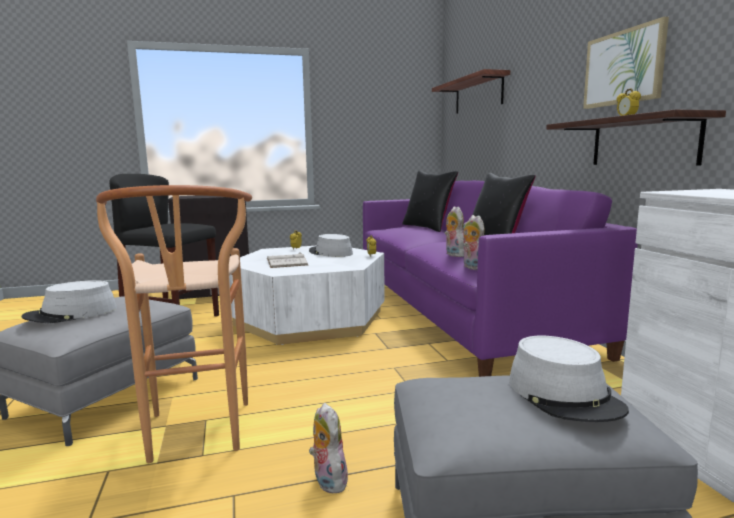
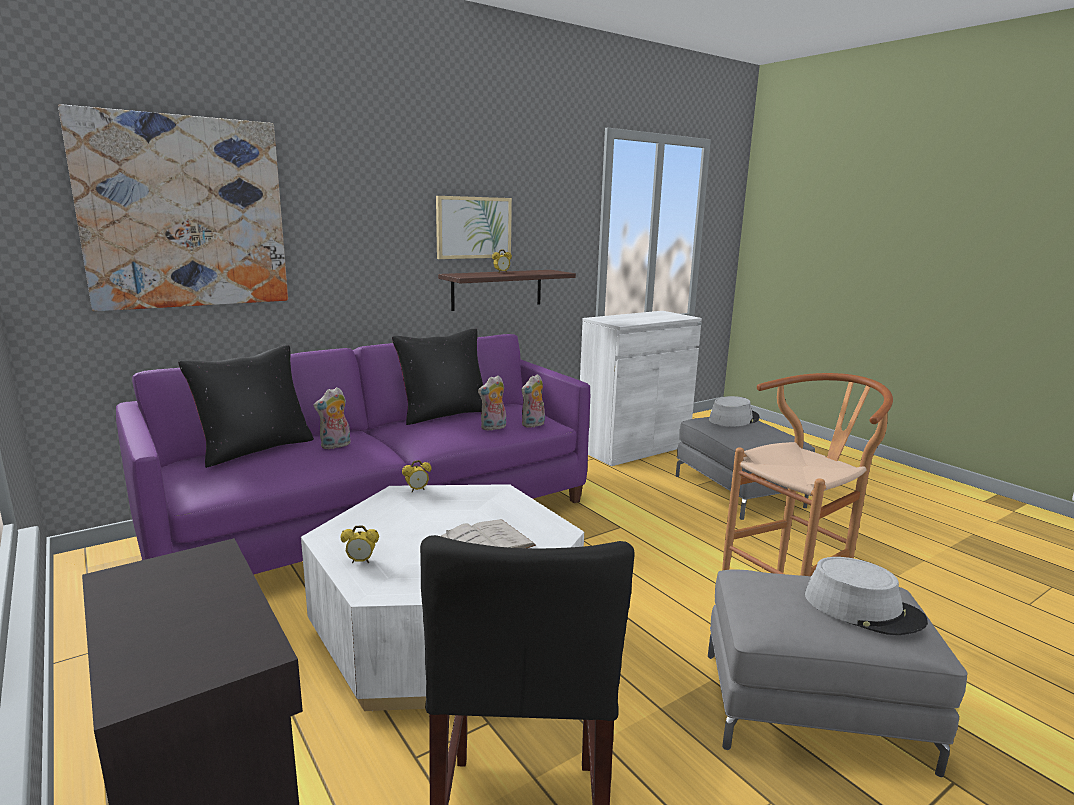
camera: 110 degrees left, 5 degrees up
grey hat [309,234,353,257] -> none
plush toy [309,403,348,493] -> plush toy moved to [314,387,350,449]
shelf [432,69,510,114] -> picture [58,104,288,311]

